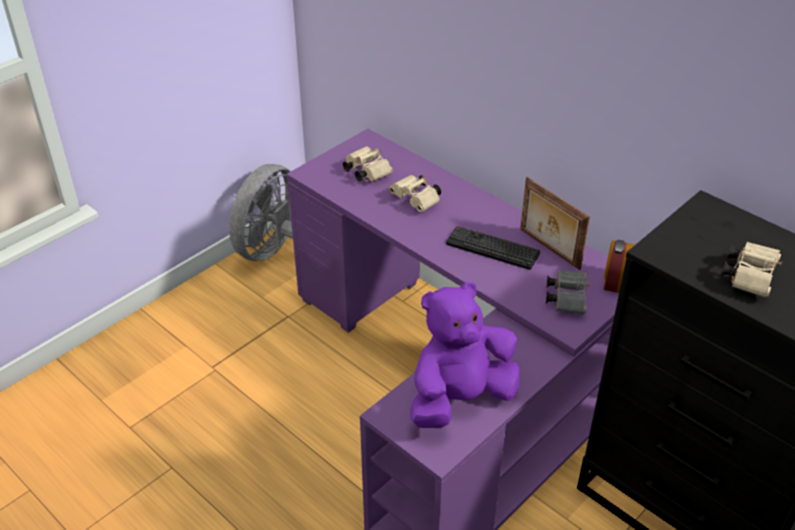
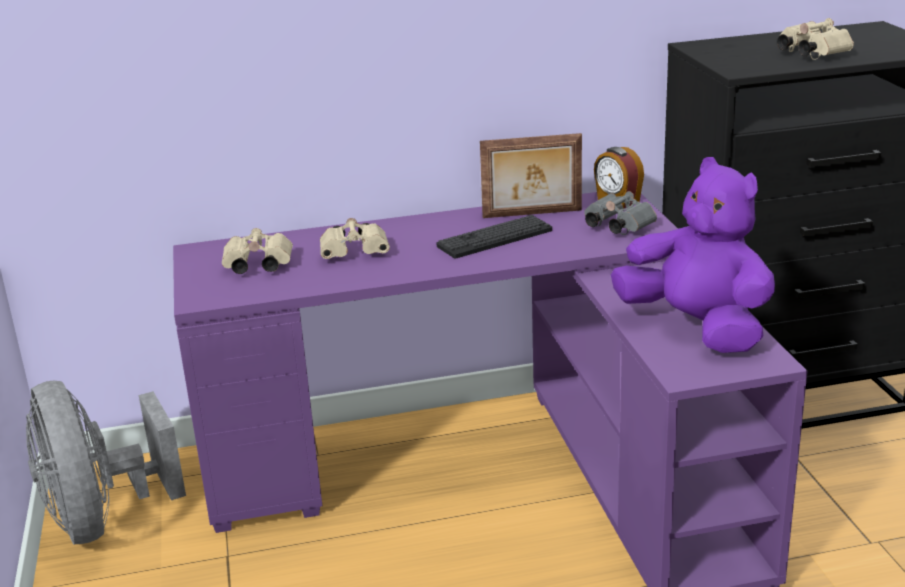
camera: 55 degrees left, 15 degrees down
purple plush toy [410,281,520,428] -> purple plush toy turned 135 degrees clockwise [611,157,775,353]

